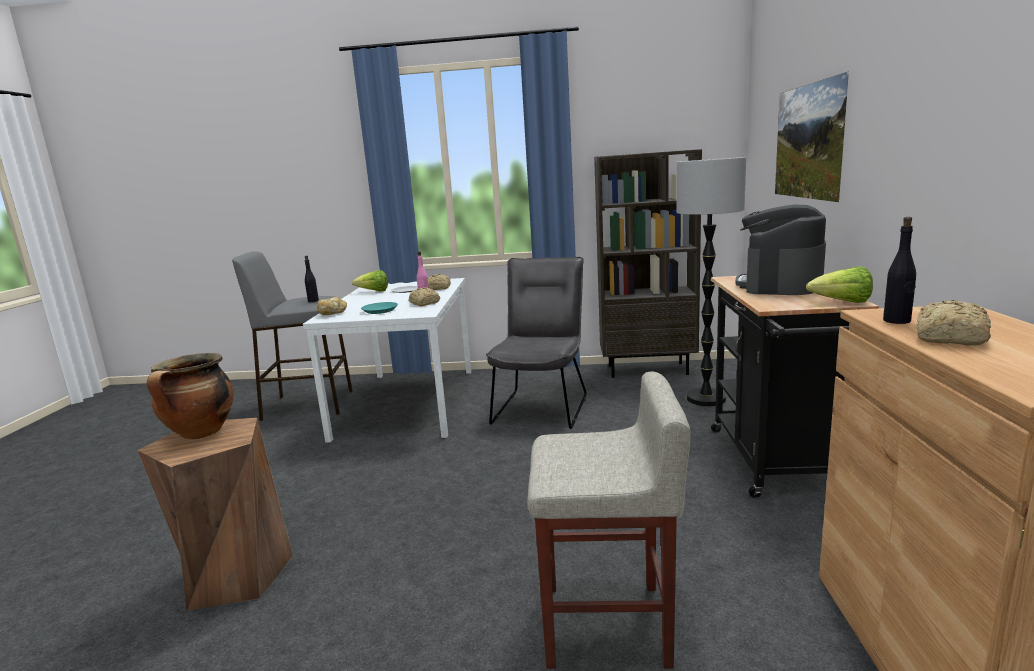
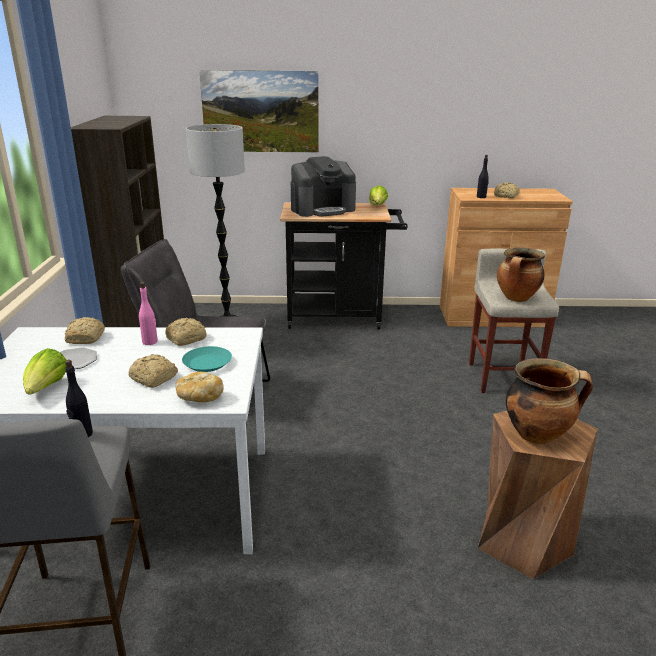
camera: 95 degrees left, 10 degrees up
coffee machine [735,204,826,295] -> coffee machine turned 45 degrees counterclockwise [291,156,356,217]
none -> bread [129,354,178,388]
none -> cooking pot [497,247,545,302]

